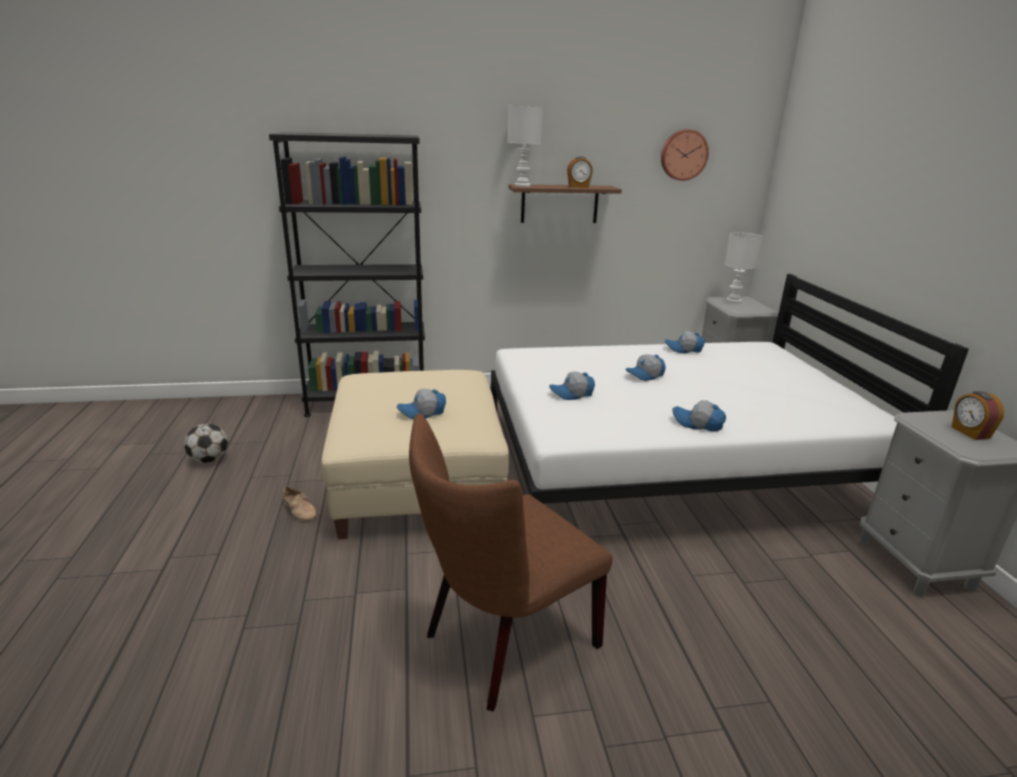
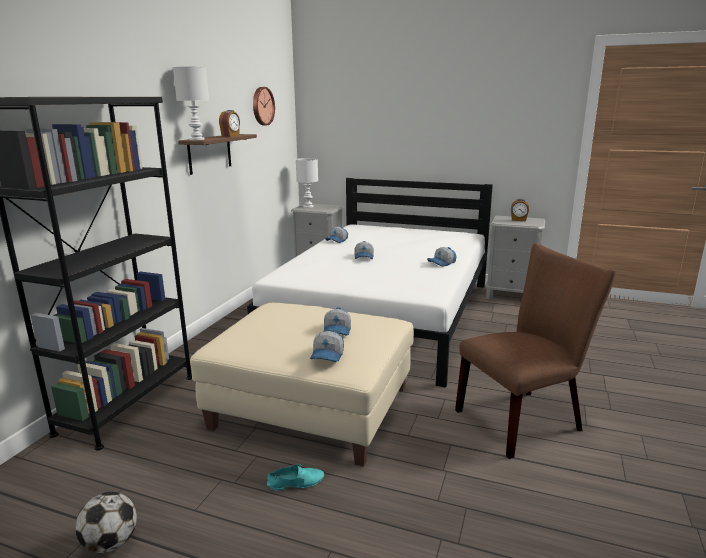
camera: 60 degrees left, 5 degrees down
beige shoe [283,486,316,521] -> turquoise shoe [267,464,324,491]
brown chair [409,413,613,711] -> brown chair turned 105 degrees counterclockwise [455,243,616,459]
cap [549,371,595,400] -> cap moved to [310,329,344,362]

